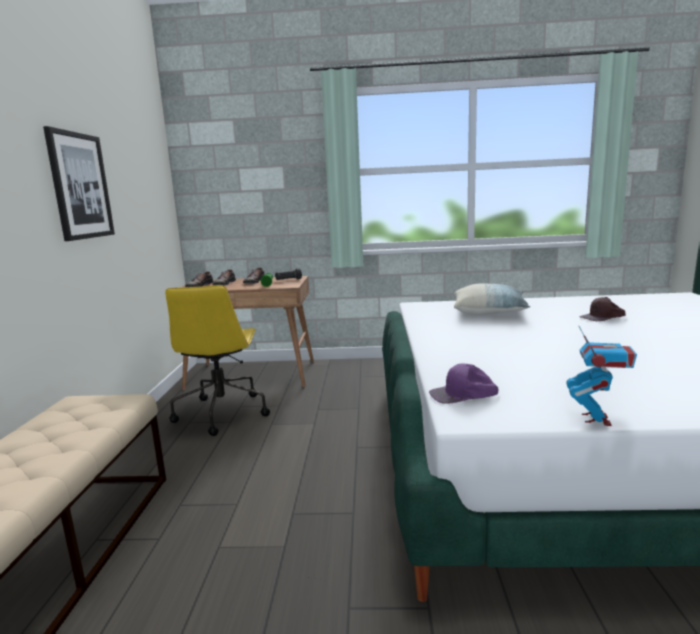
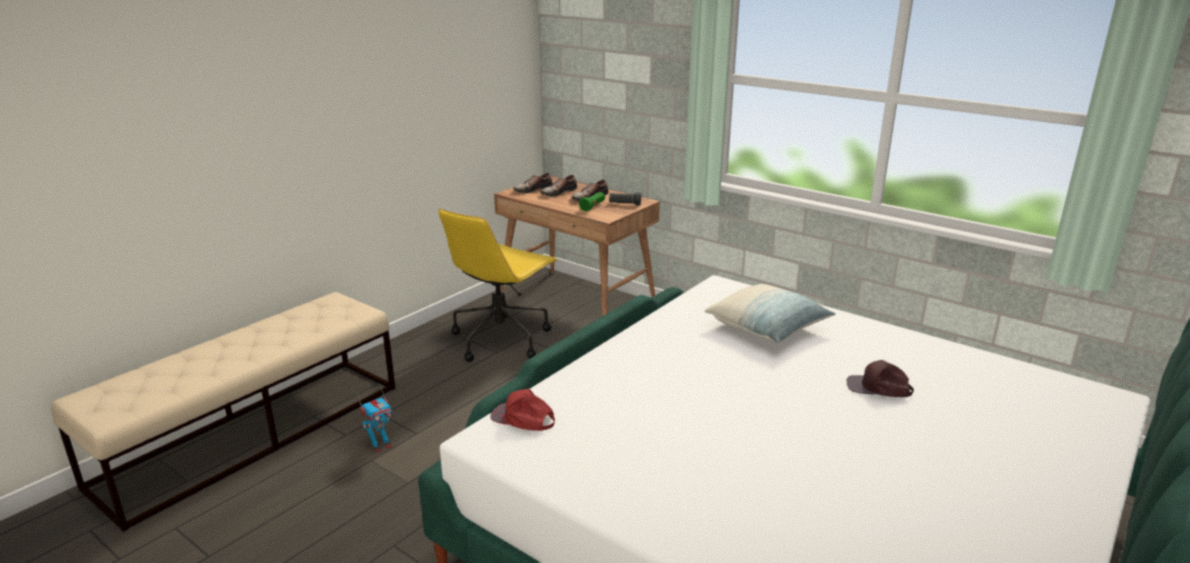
camera: 35 degrees right, 10 degrees up
picture [43,126,115,241] -> none
purple cap [429,363,498,404] -> red cap [490,389,555,431]
toy robot [566,326,637,426] -> toy robot moved to [357,388,394,453]

